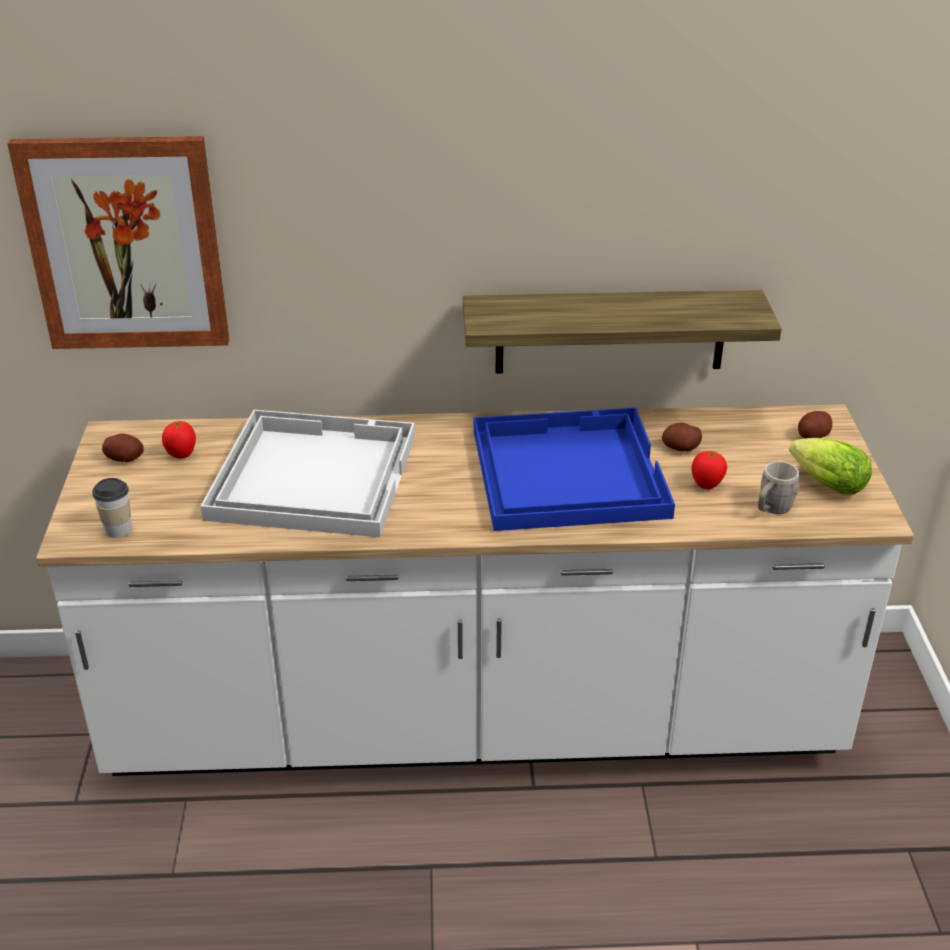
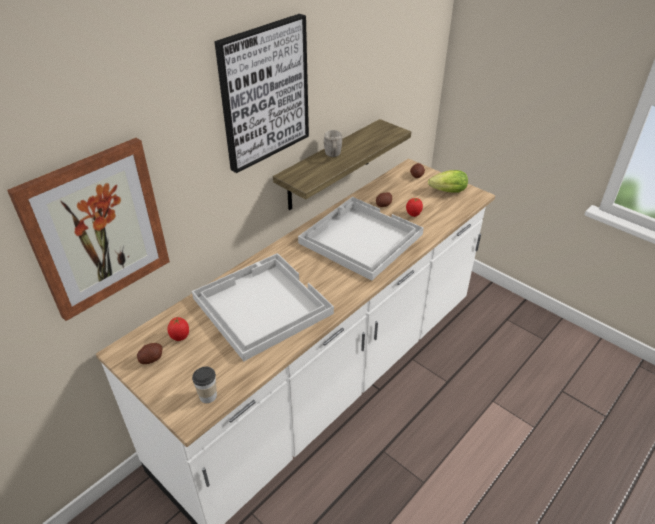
camera: 45 degrees left, 5 degrees up
blue tray [474,408,675,531] -> white tray [298,197,424,281]
grey mug [758,461,799,514] -> grey mug moved to [323,130,342,157]
none -> picture [214,14,309,173]

